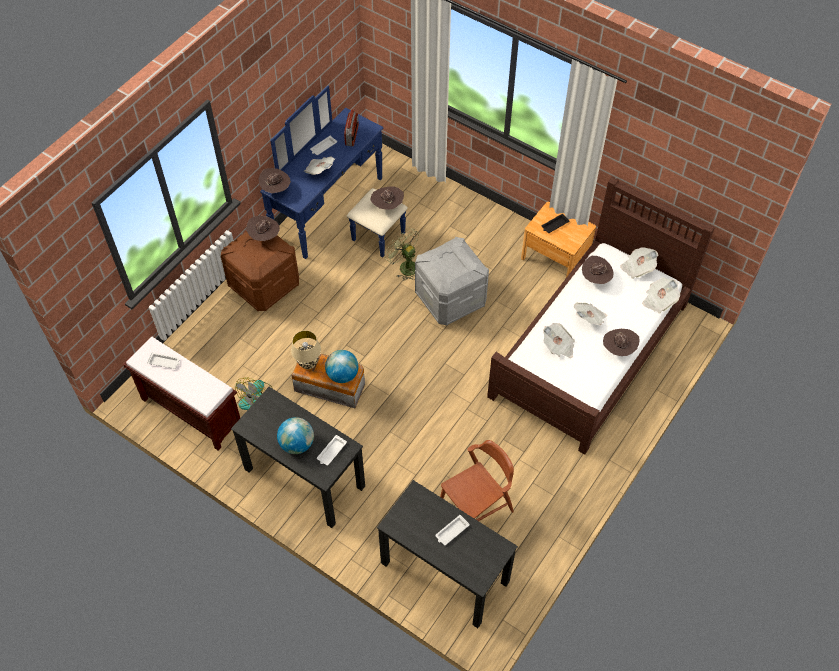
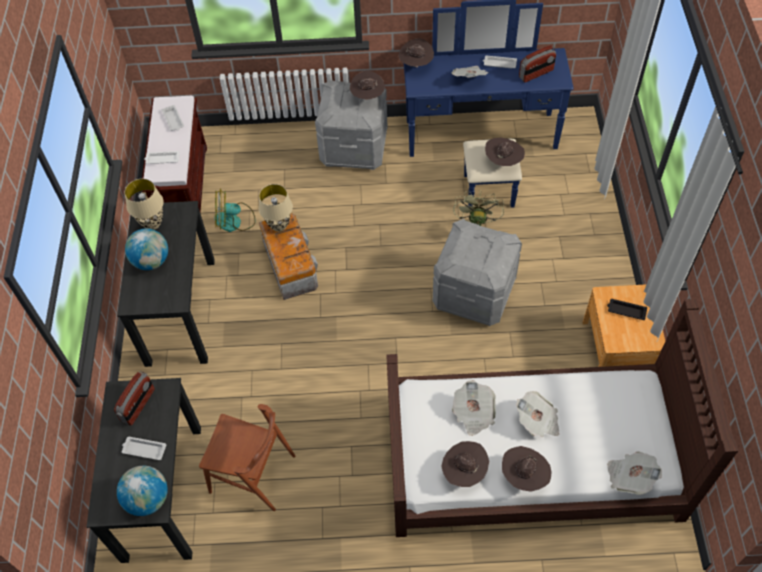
camera: 55 degrees right, 0 degrees up
brown storage box [221,231,299,311] -> grey storage box [315,80,388,170]
white tray [317,435,347,465] -> white tray moved to [144,151,180,164]
globe [325,350,359,383] -> globe moved to [117,466,168,516]
brown hat [582,256,614,284] -> brown hat moved to [441,441,489,487]
newspaper [620,247,658,279] -> none
none -> radio [114,371,155,426]
none -> beige table lamp [125,179,164,230]

